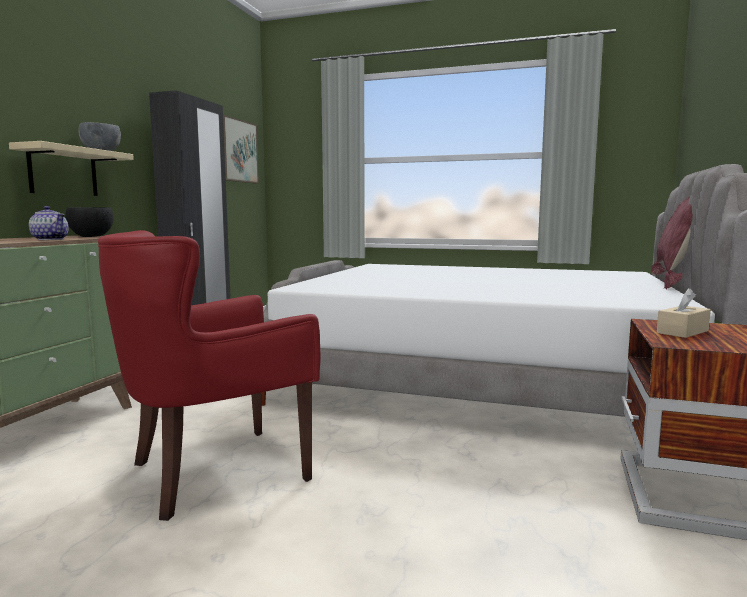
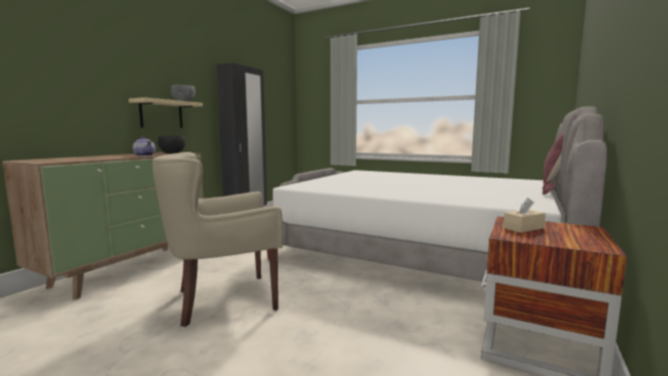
camera: 10 degrees right, 0 degrees up
red armchair [98,230,321,521] -> beige armchair [152,152,283,327]
picture [223,115,259,183] -> none

